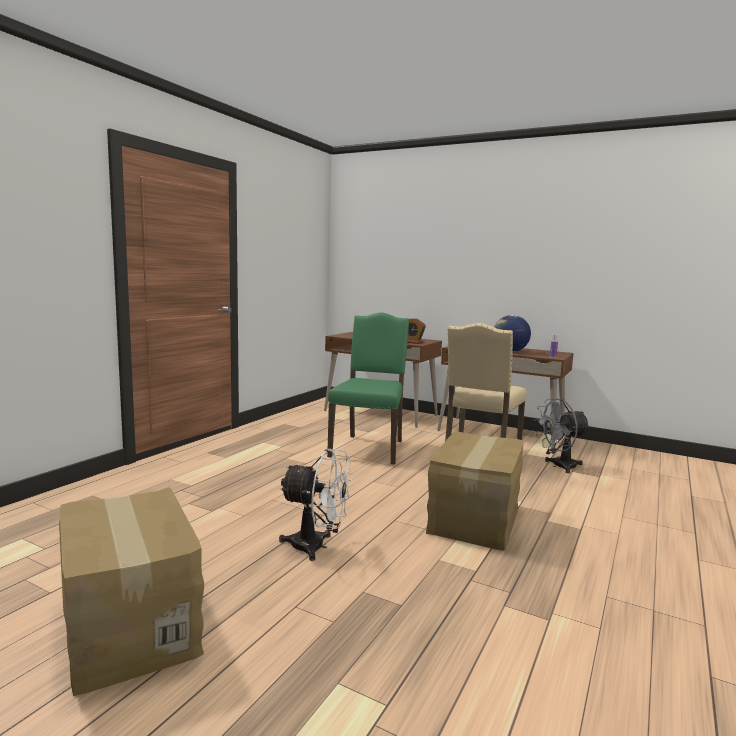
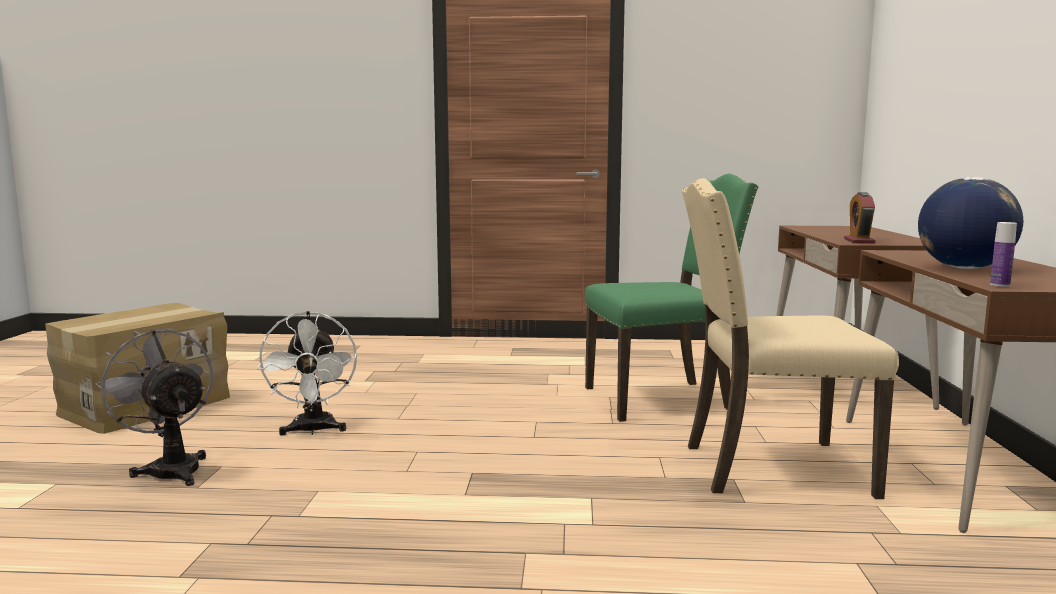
camera: 65 degrees right, 0 degrees up
cardboard box [426,431,524,551] -> none
grey fan [534,399,591,473] -> grey fan moved to [96,328,213,486]

